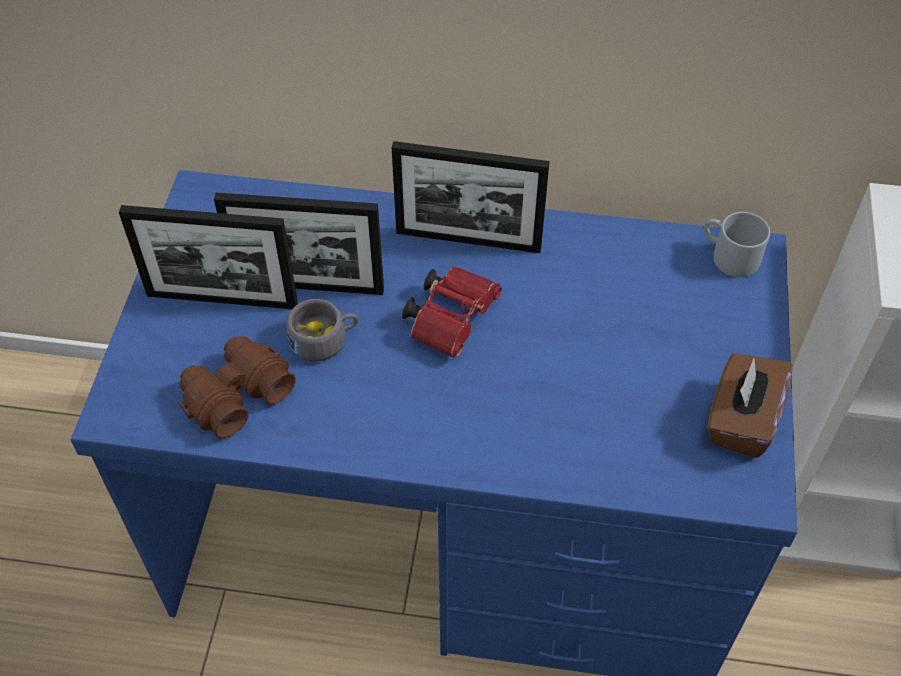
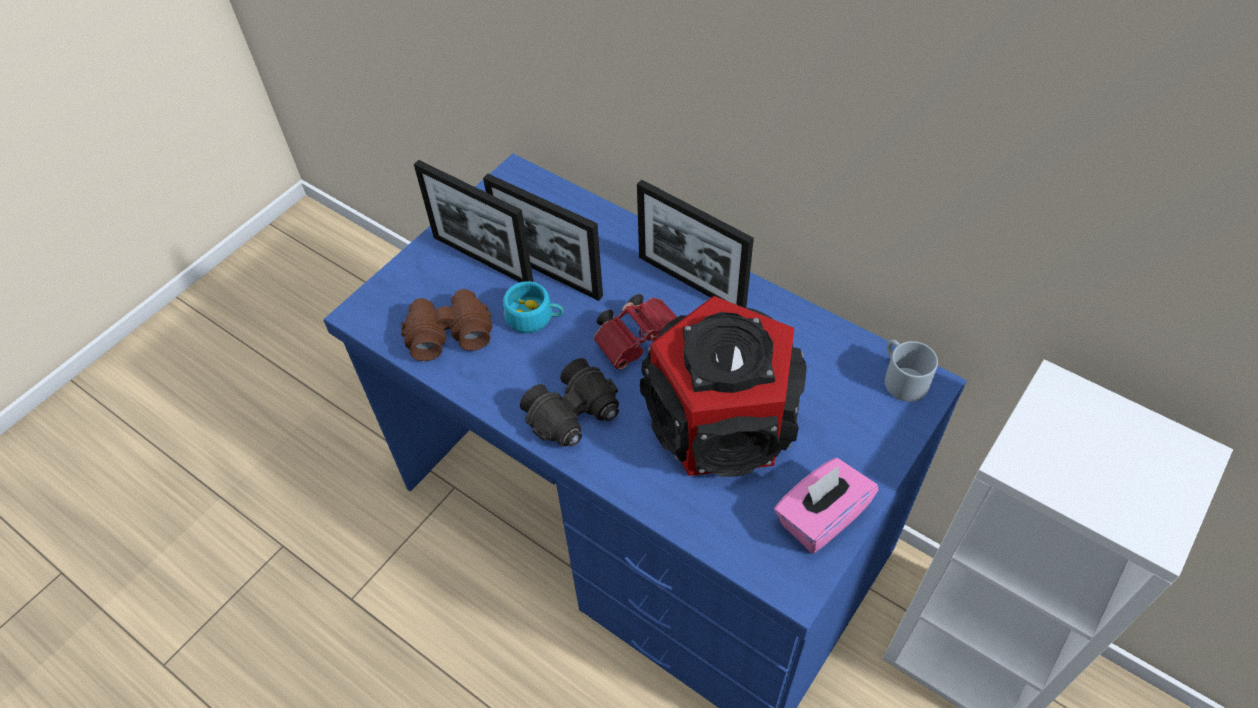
camera: 30 degrees right, 0 degrees up
grey cup [286,299,358,362] -> turquoise cup [503,281,564,333]
brown tissue box [707,353,793,458] -> pink tissue box [774,458,879,553]
none -> black binoculars [520,358,619,447]
none -> speaker [640,296,807,477]

